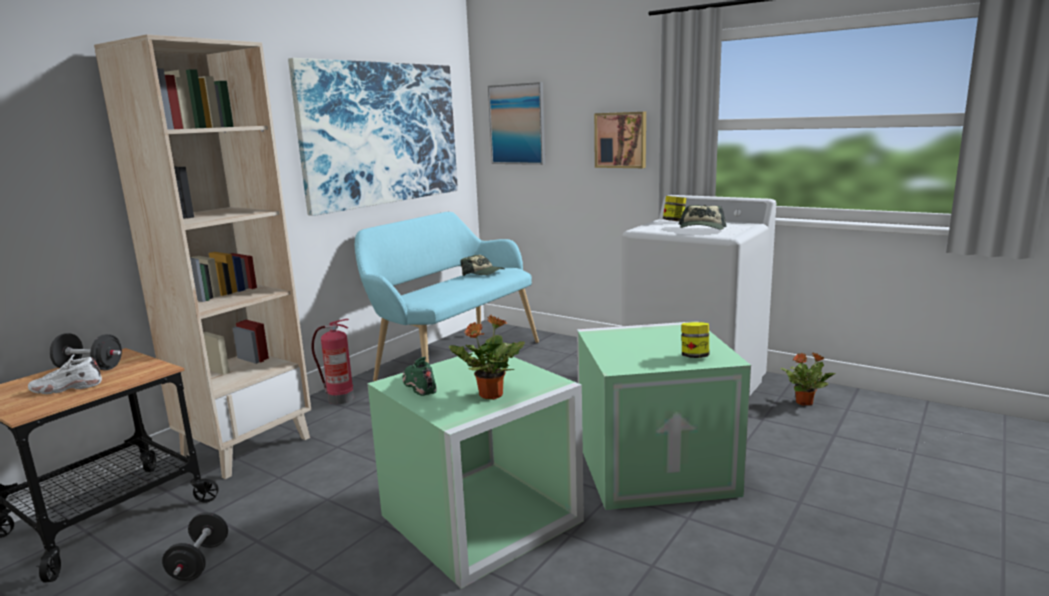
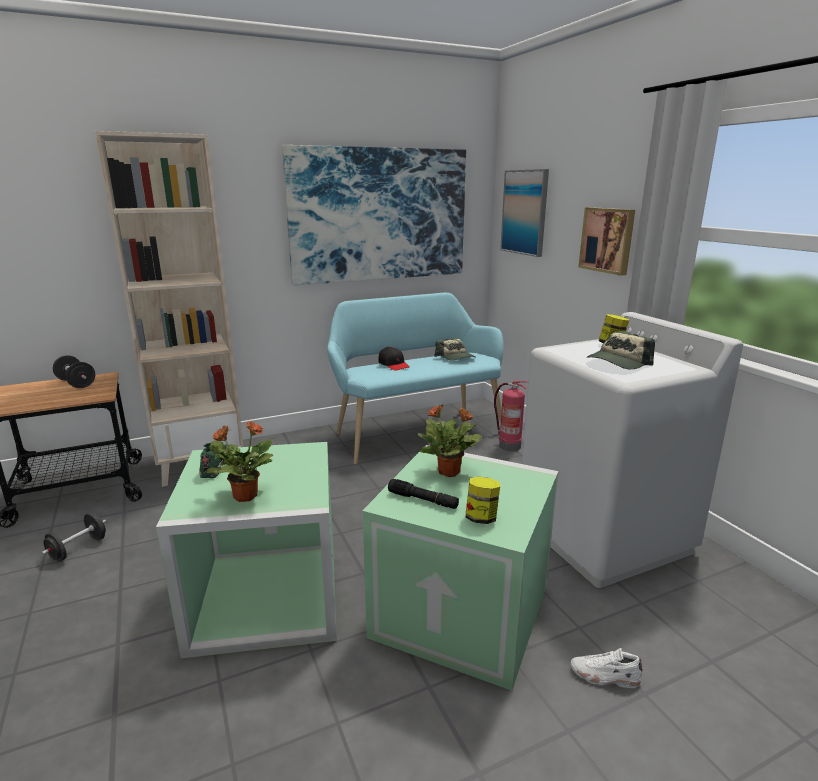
camera: 30 degrees right, 5 degrees up
white shoe [28,354,102,394] -> white shoe moved to [571,647,643,688]
fire extinguisher [311,319,354,404] -> fire extinguisher moved to [494,381,528,451]
potted plant [781,352,836,405] -> potted plant moved to [418,404,482,477]
none -> black cap [379,346,410,371]
none -> black flashlight [388,479,459,509]

